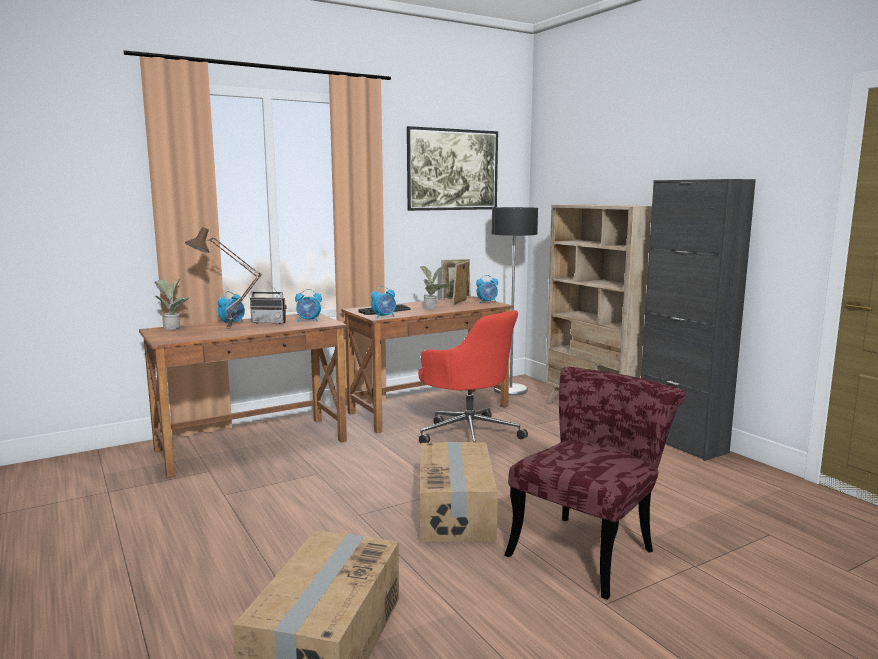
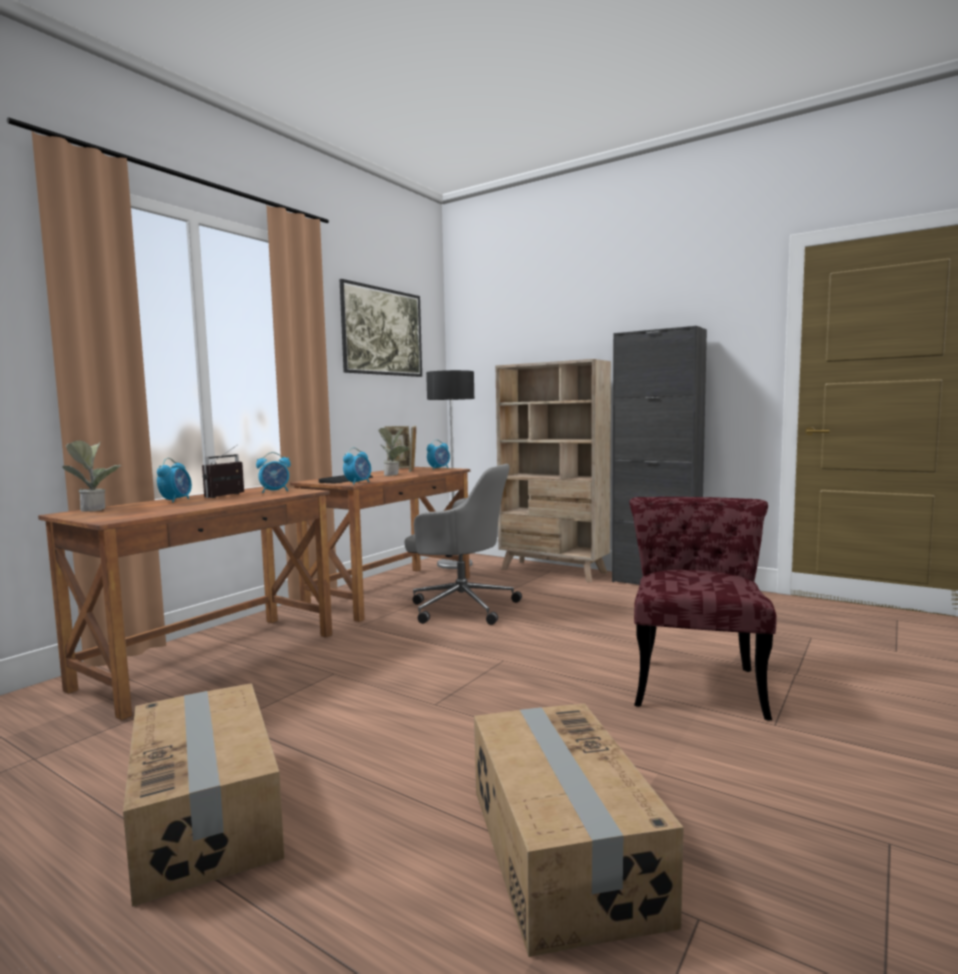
camera: 25 degrees left, 5 degrees down
brown table lamp [185,227,262,327] -> none
radio [250,282,287,324] -> radio turned 135 degrees clockwise [202,444,244,498]
red office chair [418,310,528,443] -> grey office chair [405,464,522,625]
cardboard box [420,442,498,542] -> cardboard box moved to [123,683,284,907]

